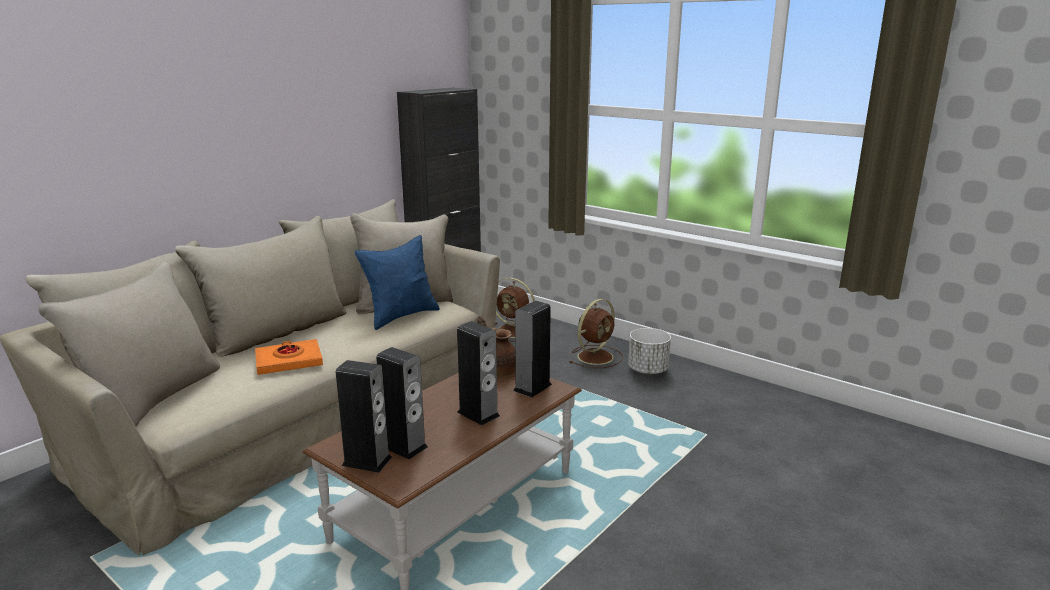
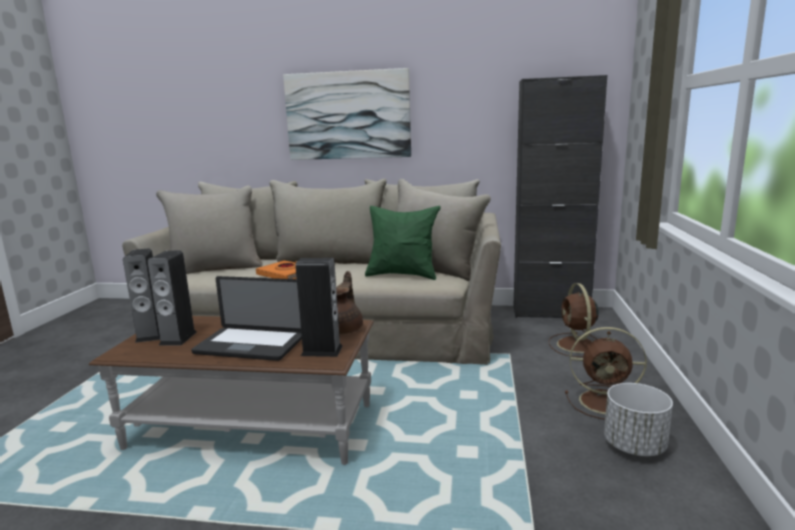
camera: 60 degrees right, 5 degrees down
blue pillow [355,235,440,330] -> green pillow [365,206,441,280]
speaker [457,321,500,425] -> laptop [191,276,302,361]
none -> picture [283,68,411,160]

